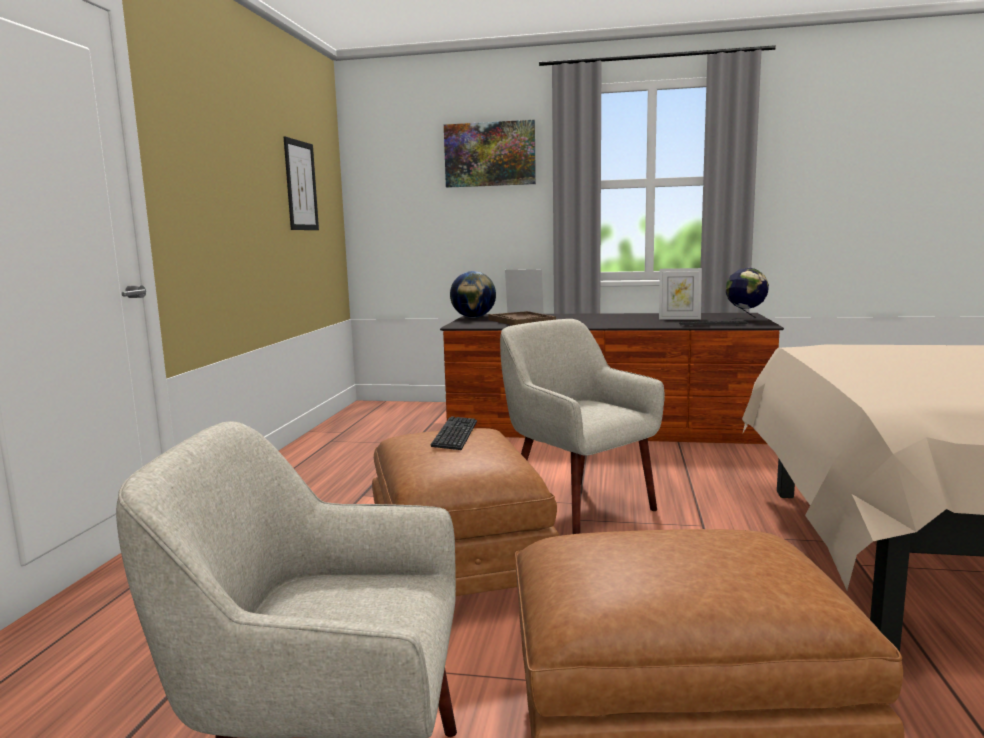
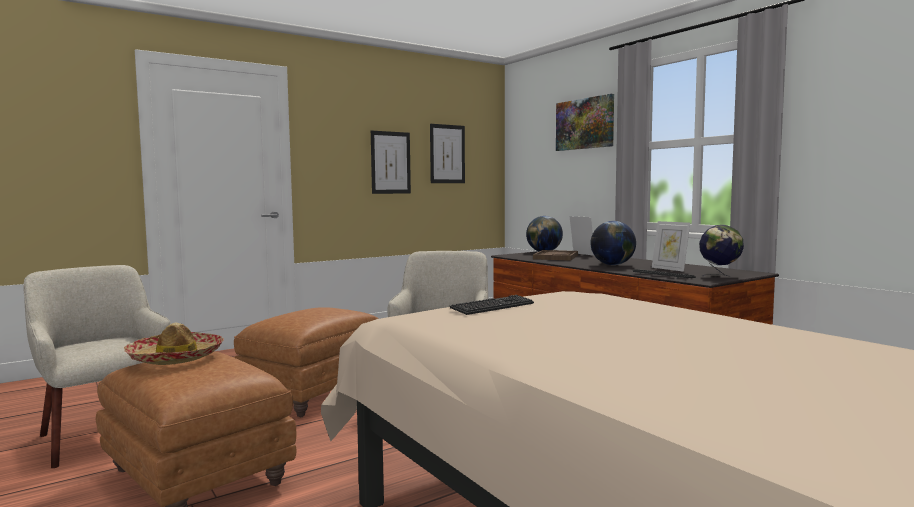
camera: 45 degrees right, 5 degrees down
keyboard [430,416,477,450] -> keyboard moved to [449,295,534,315]
none -> hat [124,323,224,365]
none -> picture [371,131,411,194]
none -> globe [591,221,636,265]

